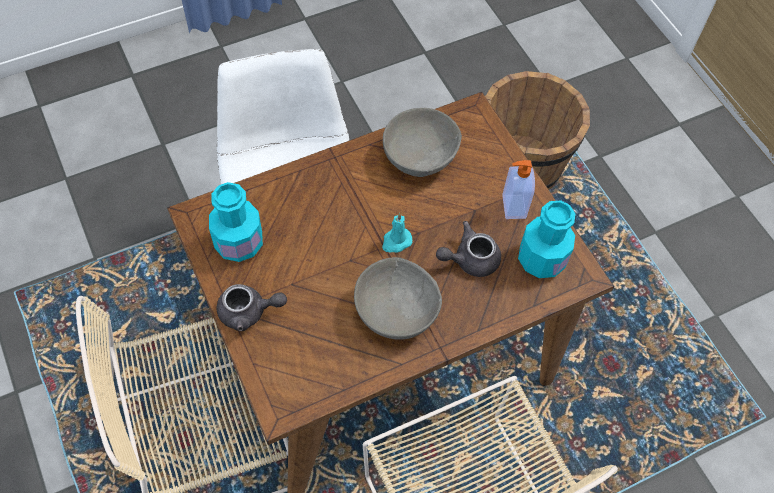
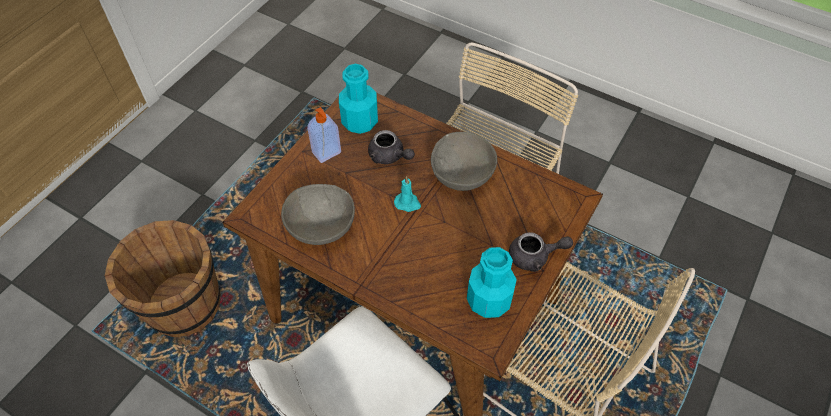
camera: 120 degrees left, 5 degrees down
grey teapot [217,284,287,331] -> grey teapot turned 120 degrees clockwise [509,232,573,272]

